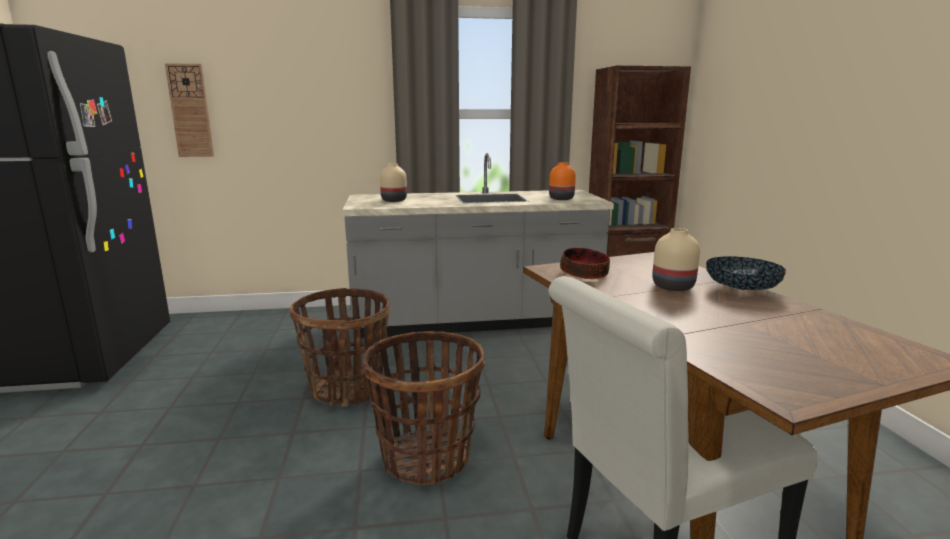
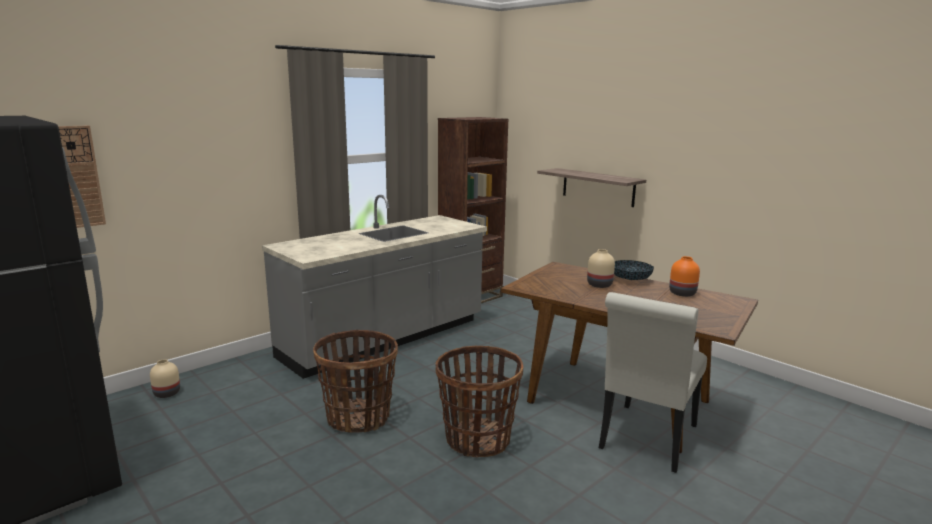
camera: 35 degrees left, 0 degrees up
beige vase [380,163,407,202] -> beige vase moved to [150,359,180,398]
orange vase [549,162,576,200] -> orange vase moved to [669,256,700,297]
bowl [560,248,610,279] -> none
none -> shelf [537,168,646,207]

